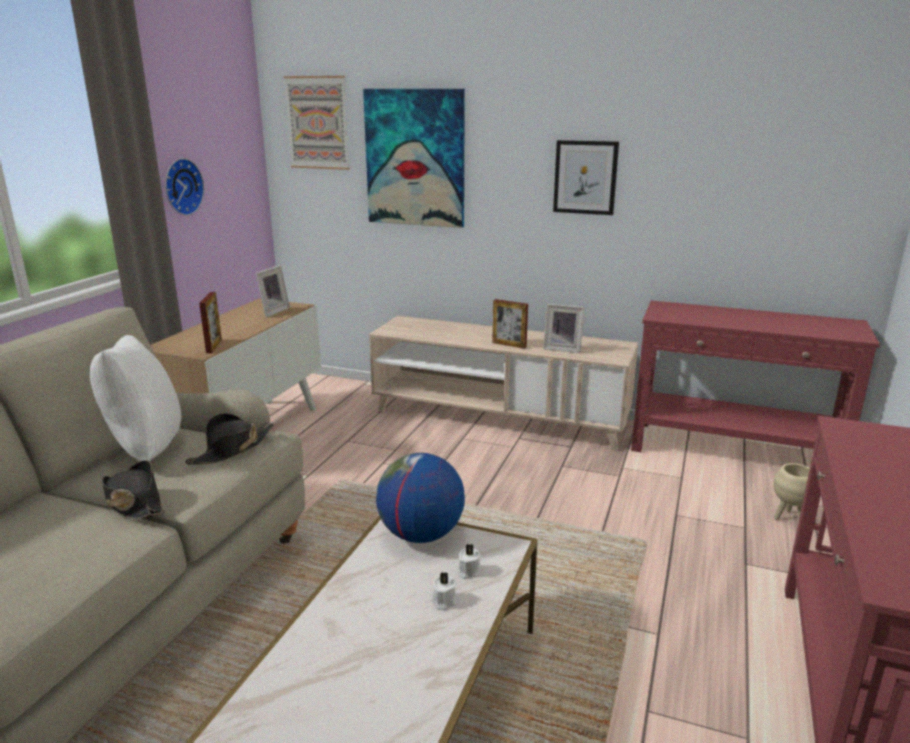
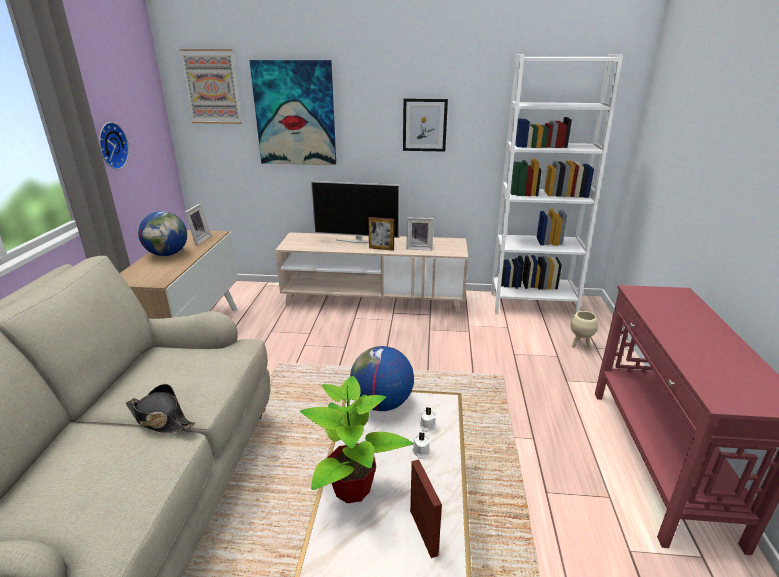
camera: 15 degrees left, 5 degrees up
white pillow [90,335,181,461] -> none
black hat [185,413,274,465] -> none
picture frame [199,292,222,353] -> picture frame moved to [410,459,442,558]
red console table [631,301,880,452] -> white bookcase [491,54,623,315]
none -> globe [138,211,187,256]
none -> potted plant [300,376,414,503]
none -> television [311,181,400,243]

